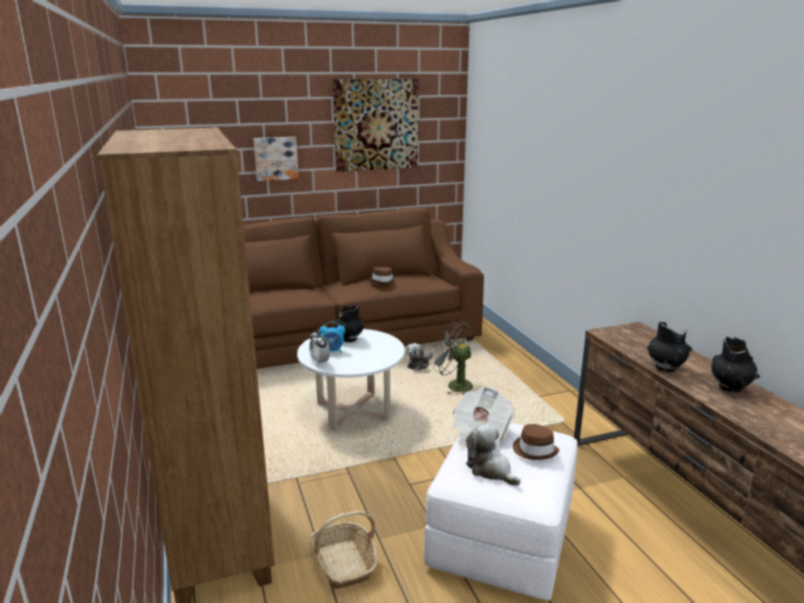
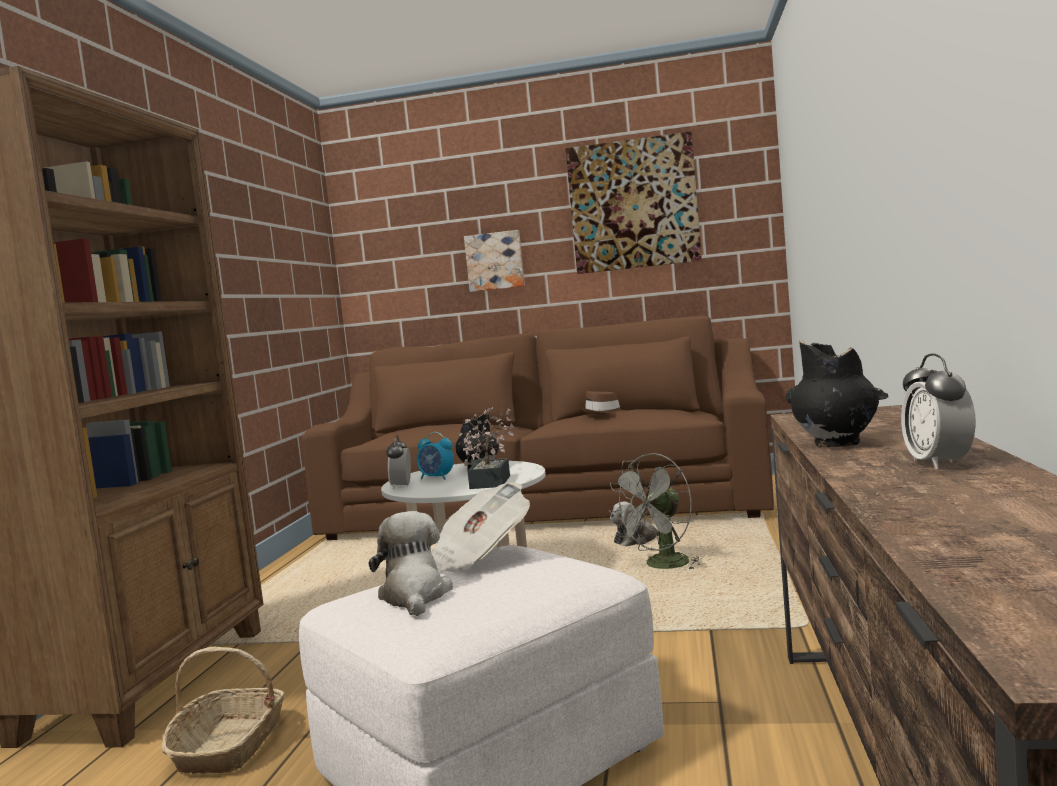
camera: 30 degrees right, 15 degrees down
grey fan [431,321,473,396] -> grey fan turned 105 degrees counterclockwise [609,453,701,570]
brown hat [513,424,559,460] -> none
black vase [711,336,760,393] -> alarm clock [901,353,976,469]
none -> potted plant [459,407,515,489]

